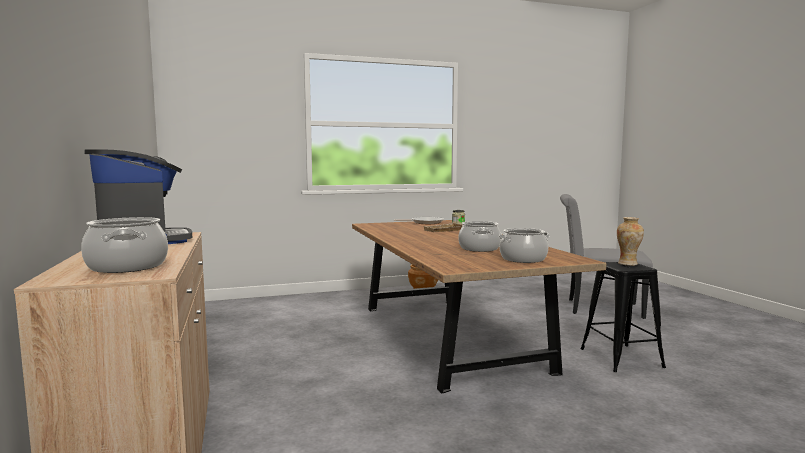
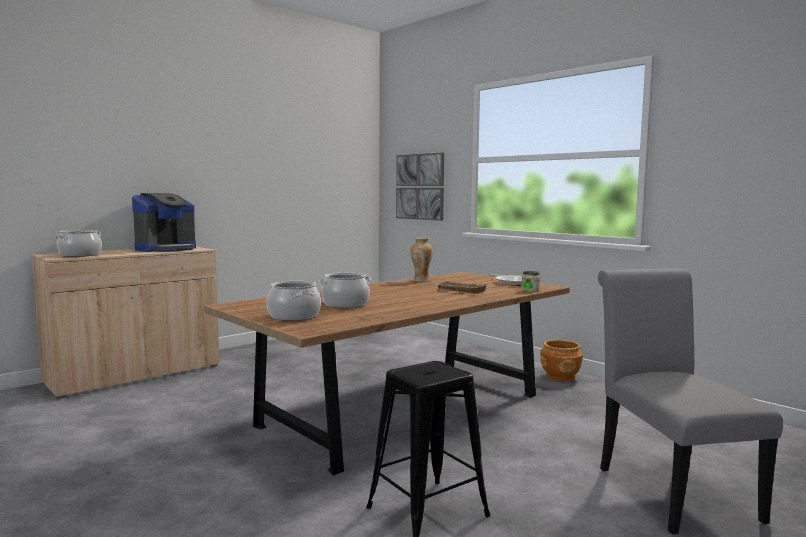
camera: 65 degrees right, 0 degrees up
vase [617,217,644,266] -> vase moved to [410,238,433,282]
none -> picture [396,153,444,221]

